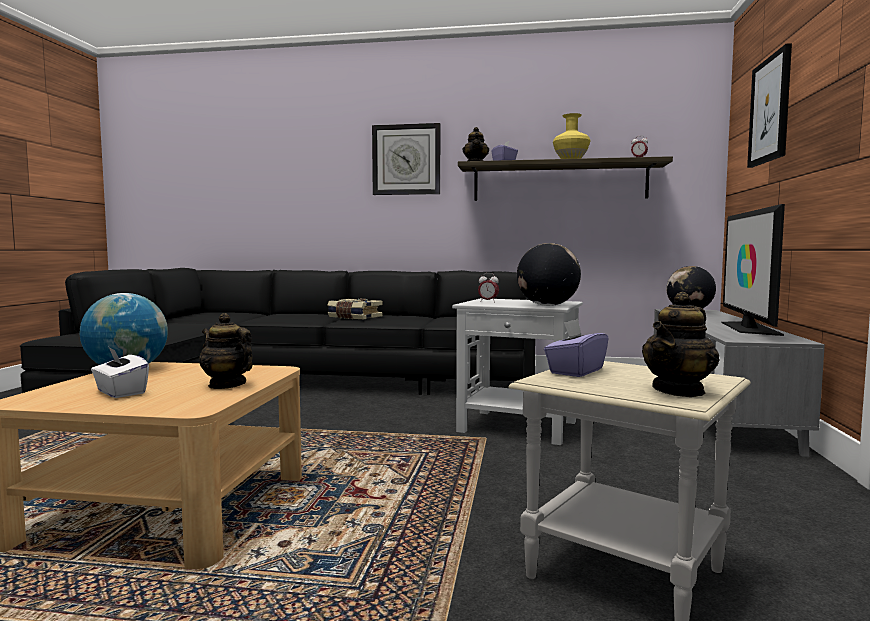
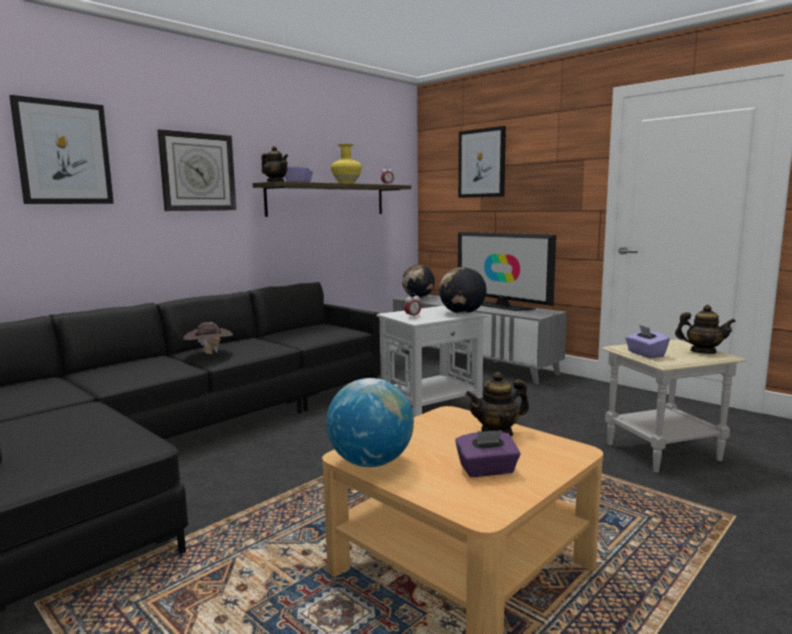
camera: 55 degrees left, 5 degrees up
white tissue box [91,348,149,398] -> purple tissue box [455,430,521,477]
book [328,299,383,319] -> brown hat [183,322,233,354]
teapot [642,292,720,397] -> teapot turned 60 degrees counterclockwise [675,305,736,354]
none -> picture [9,95,114,204]

